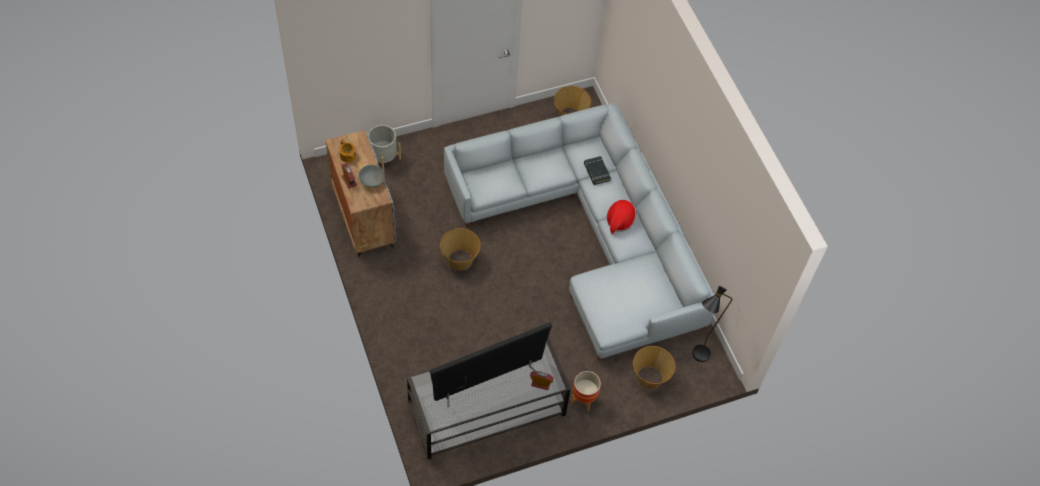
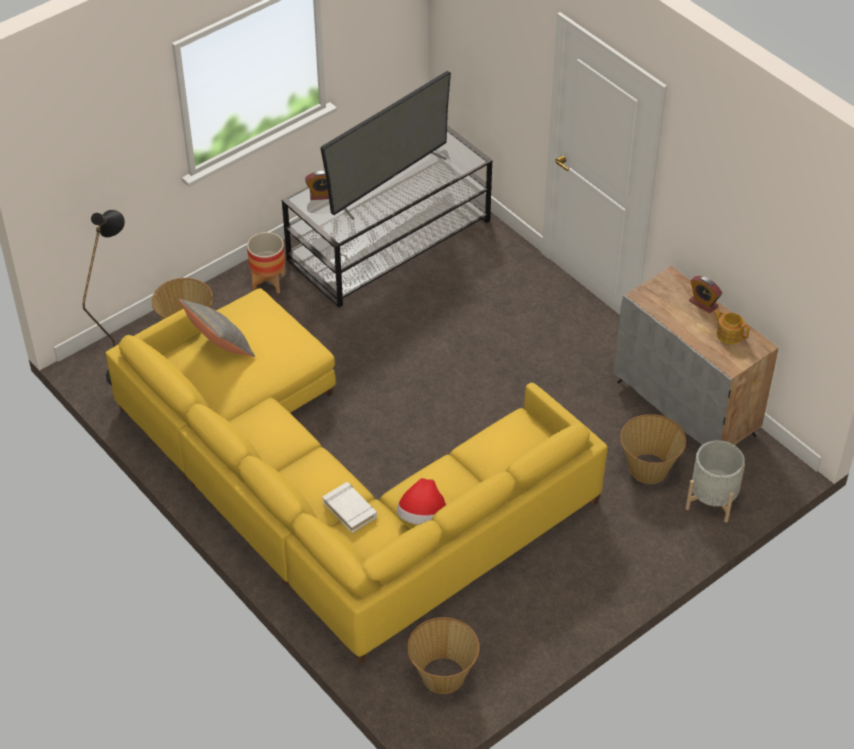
camera: 165 degrees right, 10 degrees down
grey bowl [359,165,385,188] -> none
basket [440,228,481,270] -> basket moved to [620,414,686,484]
grey sofa [444,103,714,361] -> yellow sofa [106,288,608,665]
black book [584,156,611,185] -> white book [322,482,377,533]
hat [607,200,637,235] -> hat moved to [397,478,446,525]
none -> grey pillow [179,299,255,357]

